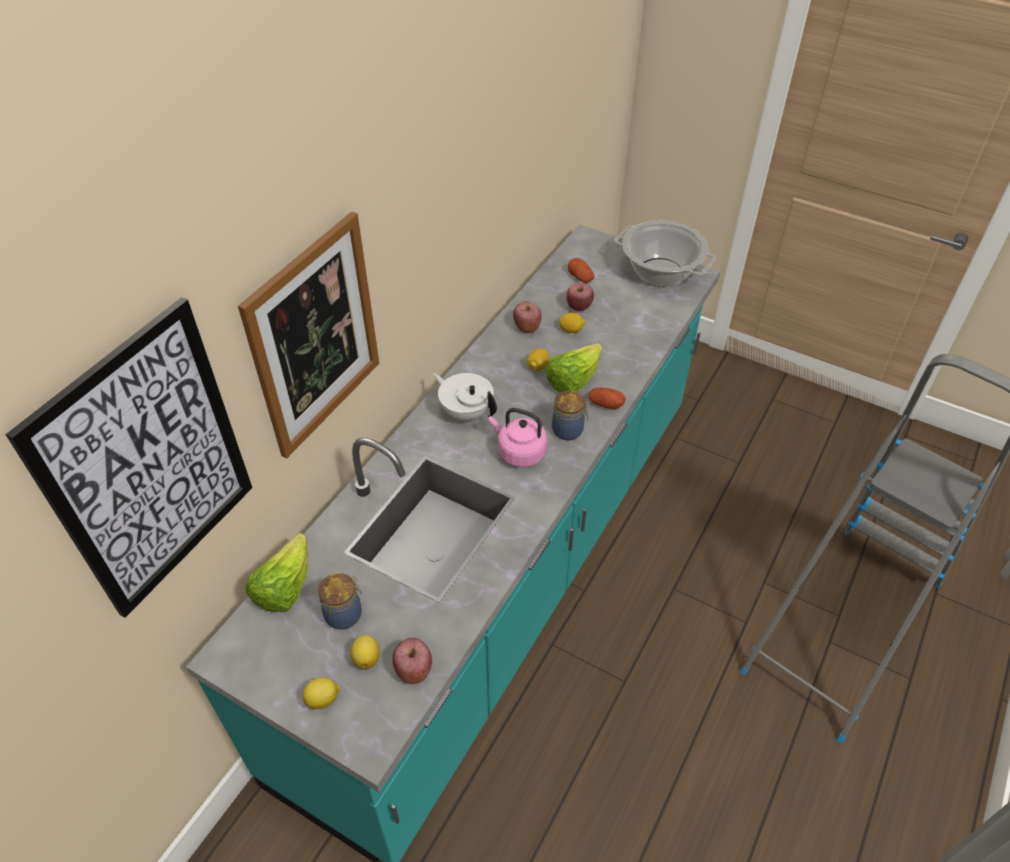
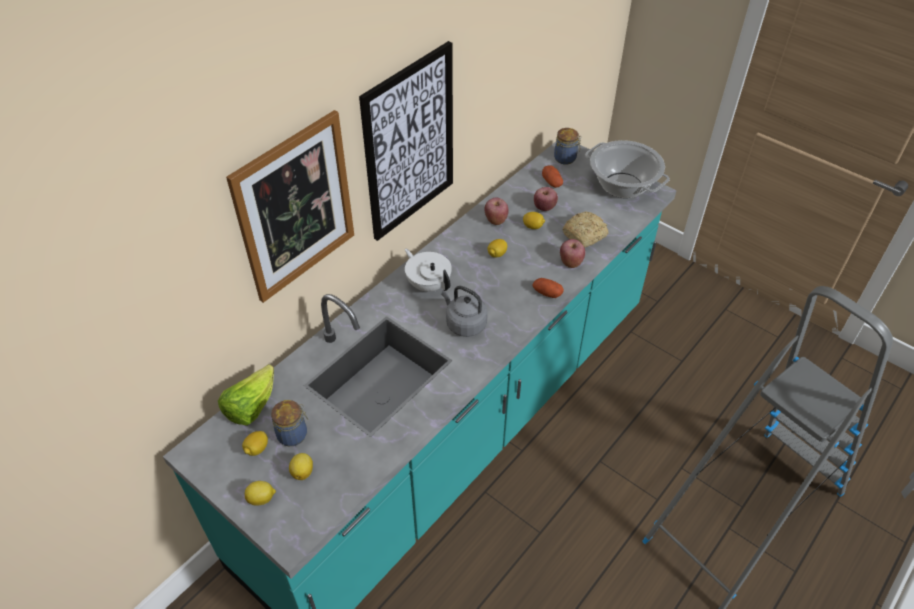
camera: 10 degrees right, 0 degrees up
picture [6,297,252,618] -> picture moved to [359,41,453,241]
apple [392,638,432,684] -> apple moved to [560,239,585,268]
pink kettle [489,408,547,467] -> grey kettle [441,286,488,337]
lettuce [545,343,602,392] -> none
jar [552,390,589,440] -> jar moved to [554,128,582,165]
none -> lemon [242,431,268,456]
none -> bread [562,211,608,247]

